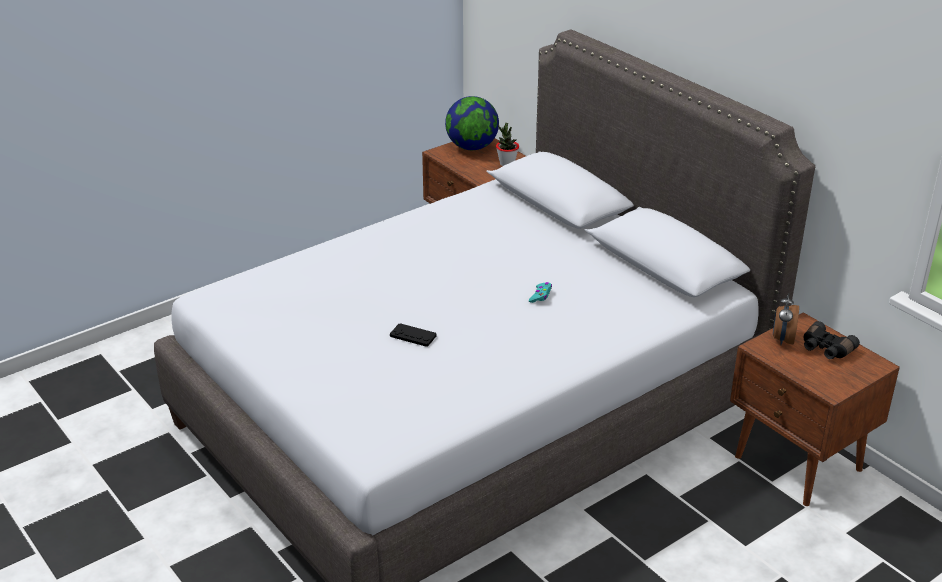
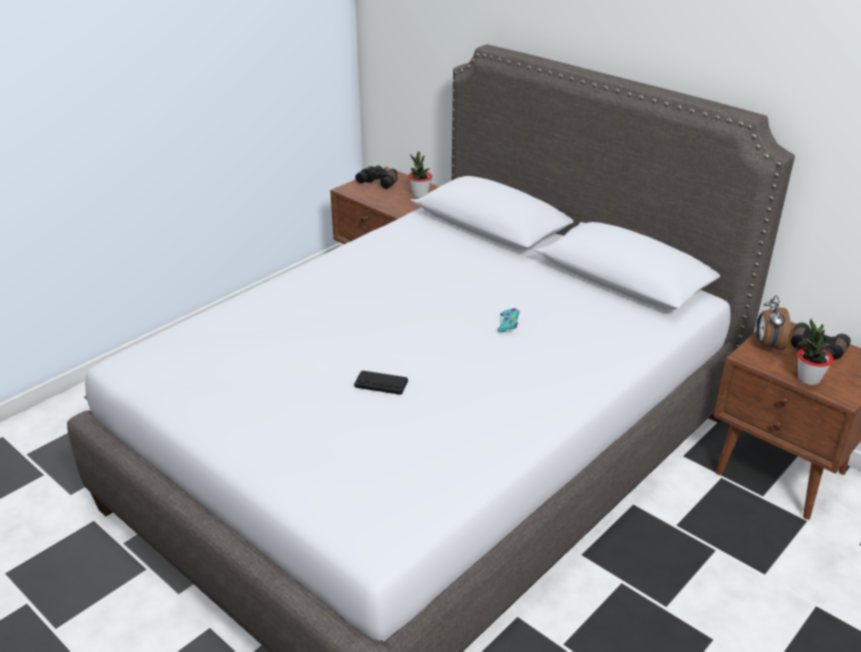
camera: 10 degrees left, 0 degrees up
globe [445,96,499,150] -> black binoculars [355,165,398,189]
none -> potted plant [798,319,833,385]

